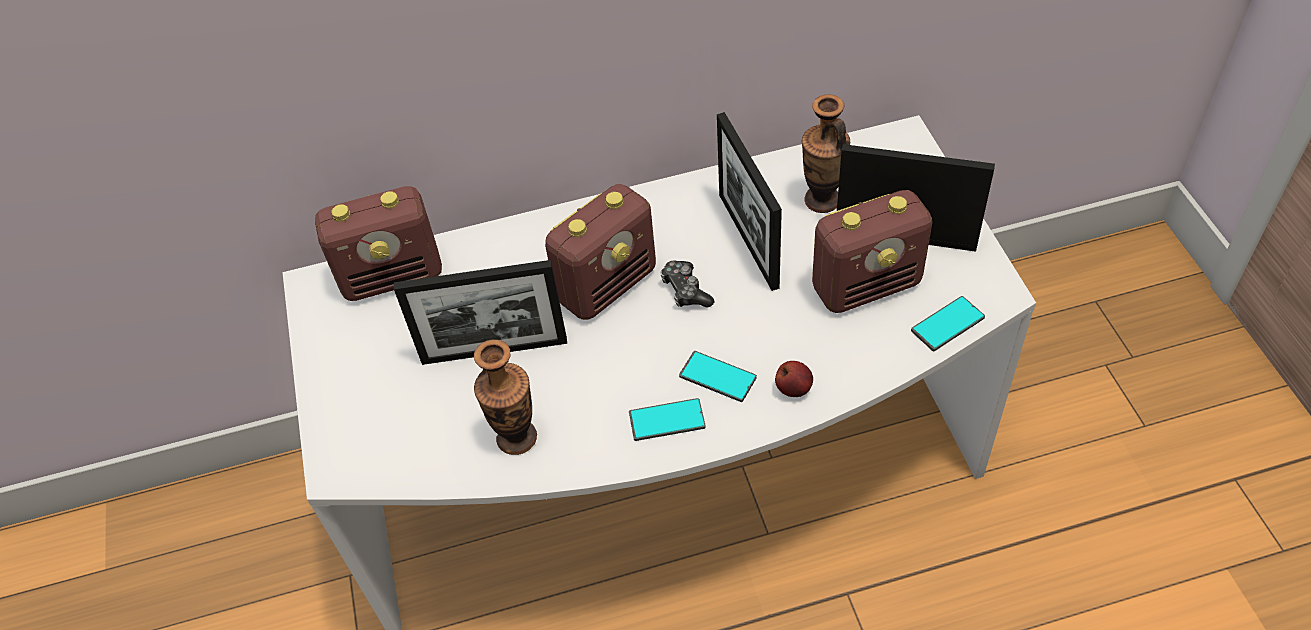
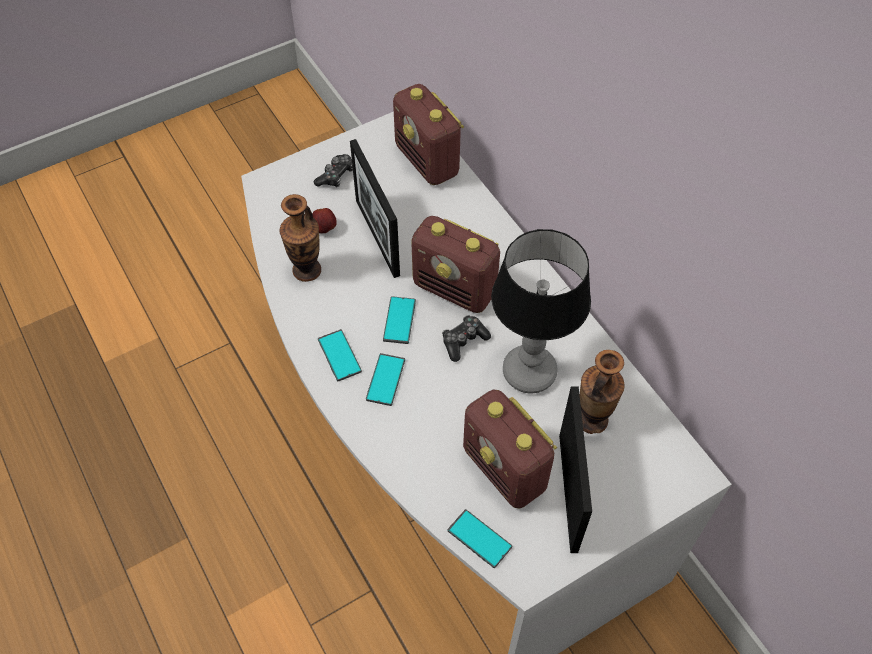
camera: 70 degrees right, 5 degrees up
picture frame [717,112,782,291] -> table lamp [491,229,591,393]
apple [775,361,813,397] -> apple moved to [312,208,337,234]
none -> game controller [314,154,353,187]
none -> phone [383,296,416,344]

